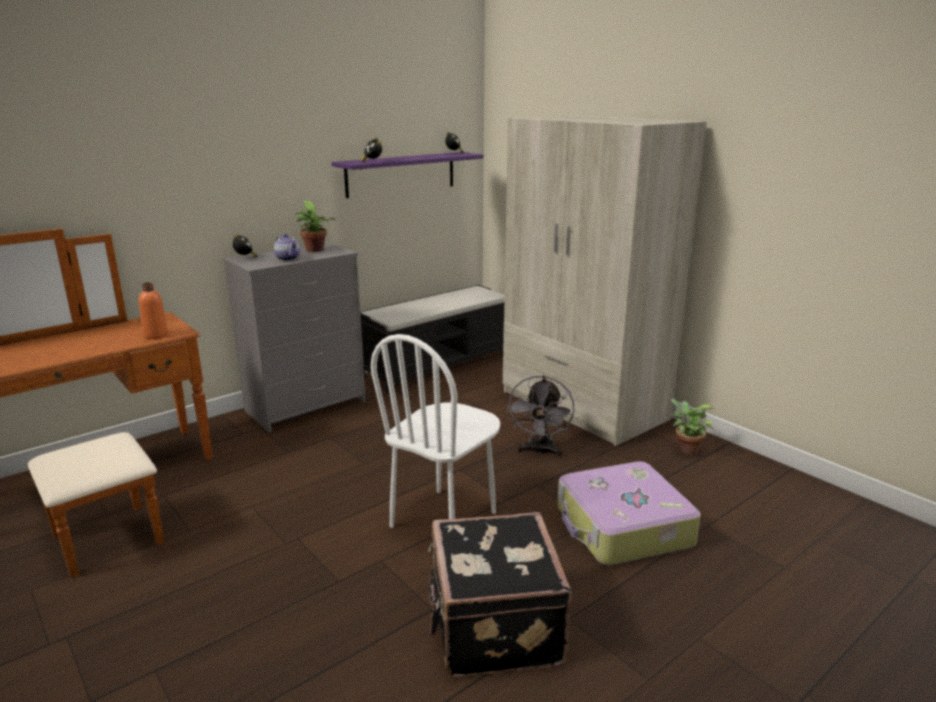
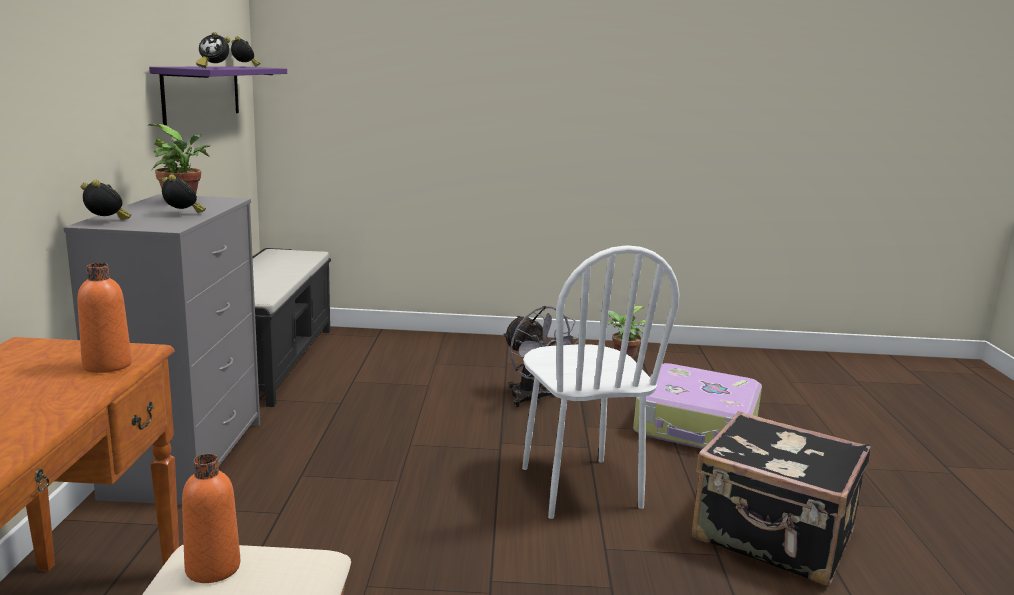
camera: 50 degrees left, 5 degrees down
teapot [274,234,300,261] -> alarm clock [162,174,206,213]
beige wardrobe [503,115,707,446] -> none
none -> orange bottle [182,454,240,583]

